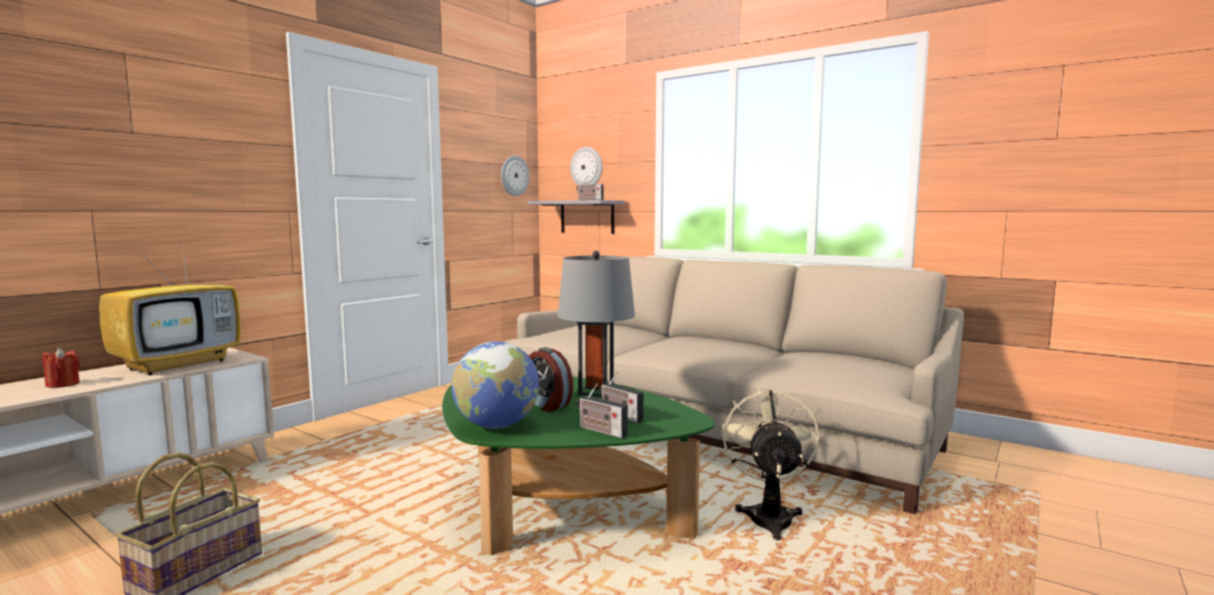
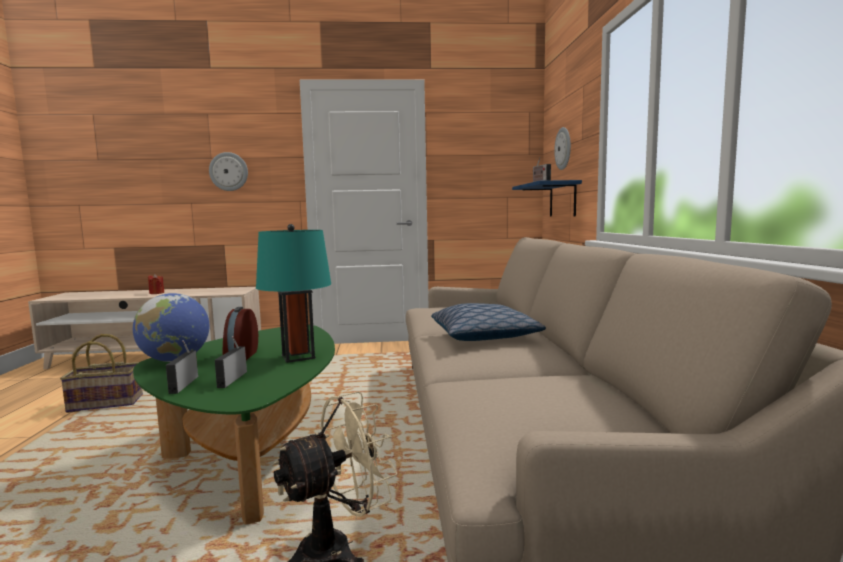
camera: 50 degrees right, 0 degrees up
television [99,236,241,375] -> none
wall clock [501,156,529,196] -> wall clock moved to [209,152,248,191]
grey shelf [528,200,624,234] -> blue shelf [512,180,582,216]
grey table lamp [558,251,635,396] -> turquoise table lamp [256,224,331,363]
none -> pillow [431,303,546,341]

